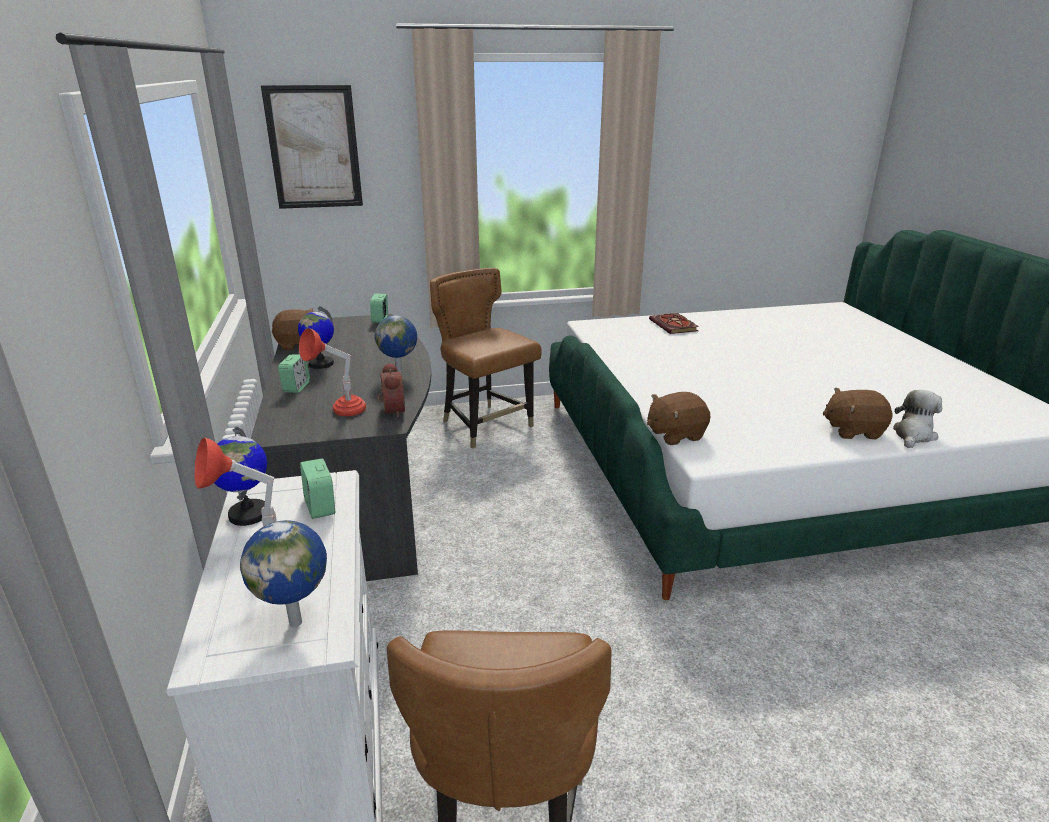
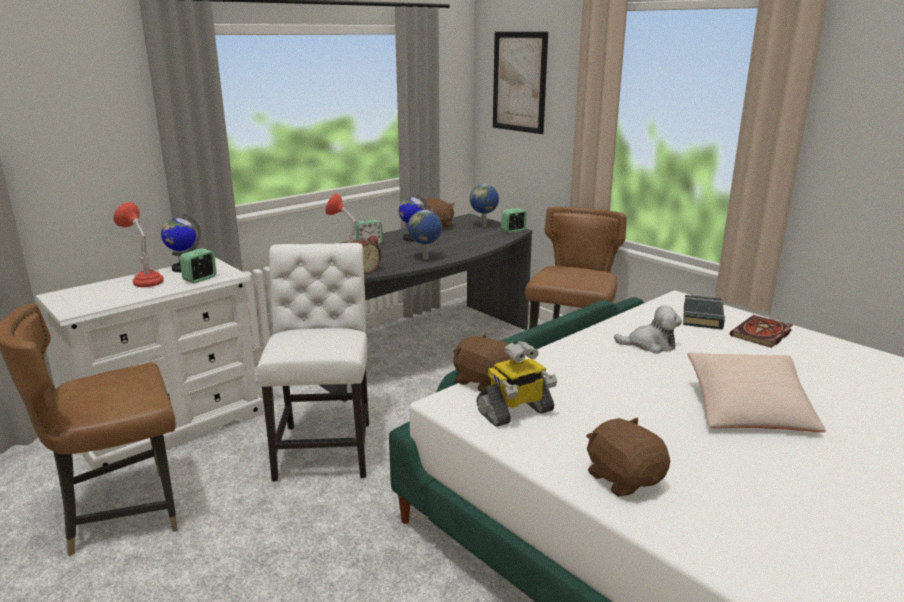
camera: 60 degrees right, 5 degrees down
globe [240,520,327,627] -> globe moved to [470,184,499,227]
plush toy [893,390,942,448] -> plush toy moved to [614,305,682,354]
none -> white chair [257,243,369,482]
none -> toy robot [477,341,557,427]
none -> black book [683,295,725,329]
none -> beige pillow [687,353,826,432]

